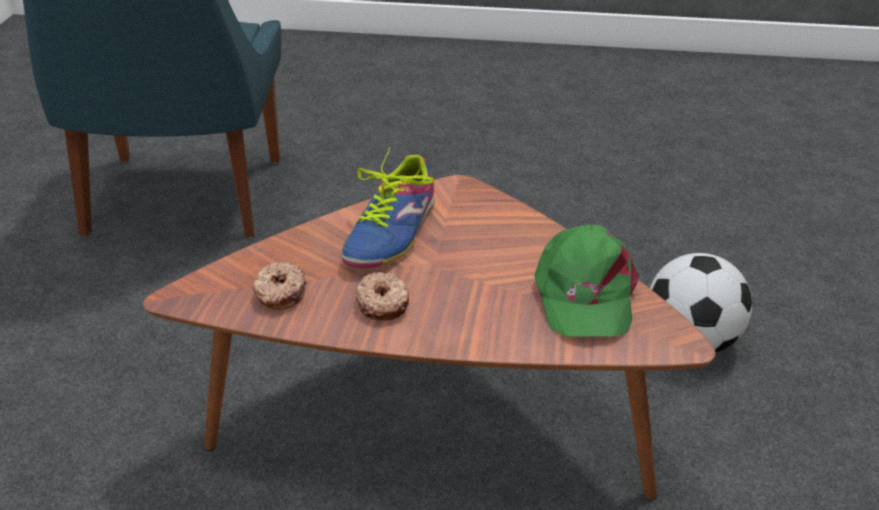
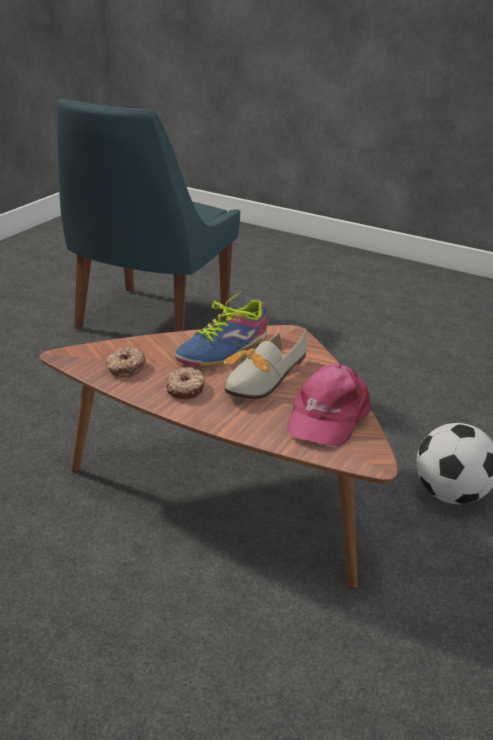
camera: 20 degrees right, 5 degrees down
green cap [535,224,638,337] -> pink cap [287,364,371,446]
none -> shoe [224,328,307,399]

